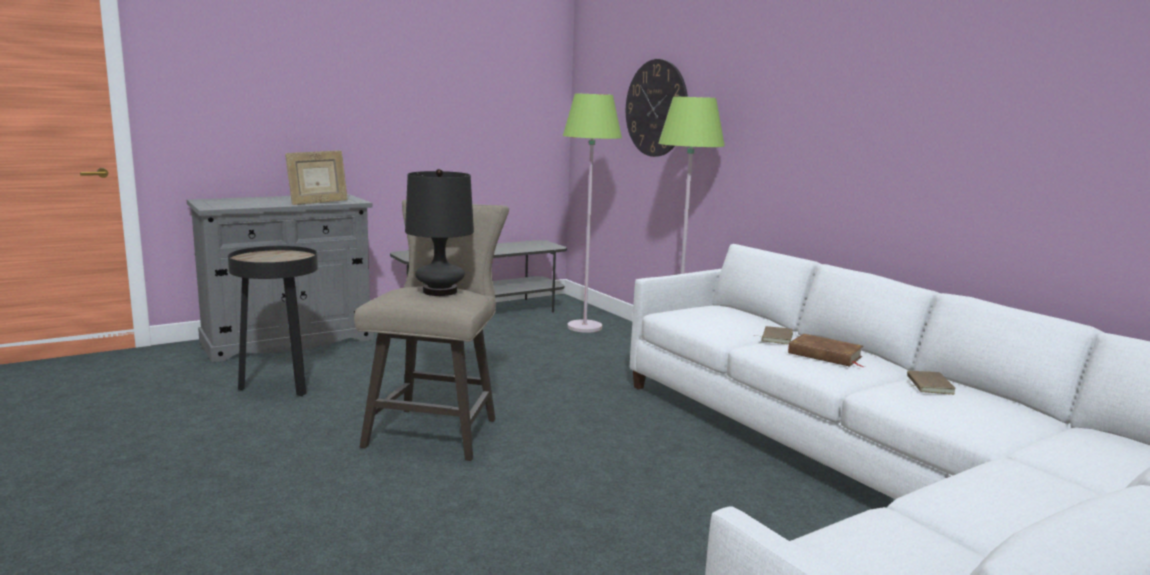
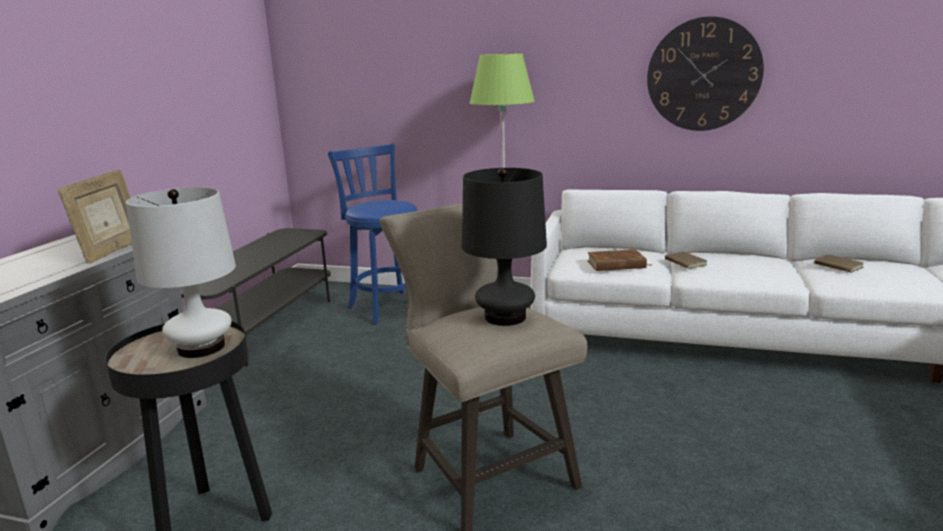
camera: 40 degrees left, 5 degrees up
green floor lamp [563,93,622,333] -> blue stool [328,143,418,325]
wall clock [626,59,688,157] -> wall clock moved to [647,16,764,131]
brown book [788,334,865,367] -> brown book moved to [587,249,652,271]
none -> white table lamp [126,187,236,358]

